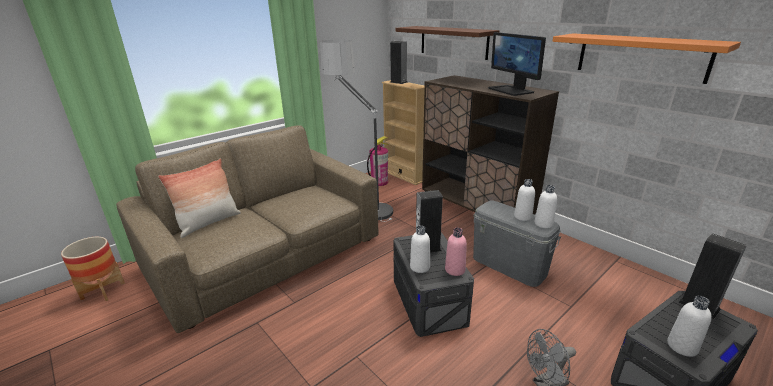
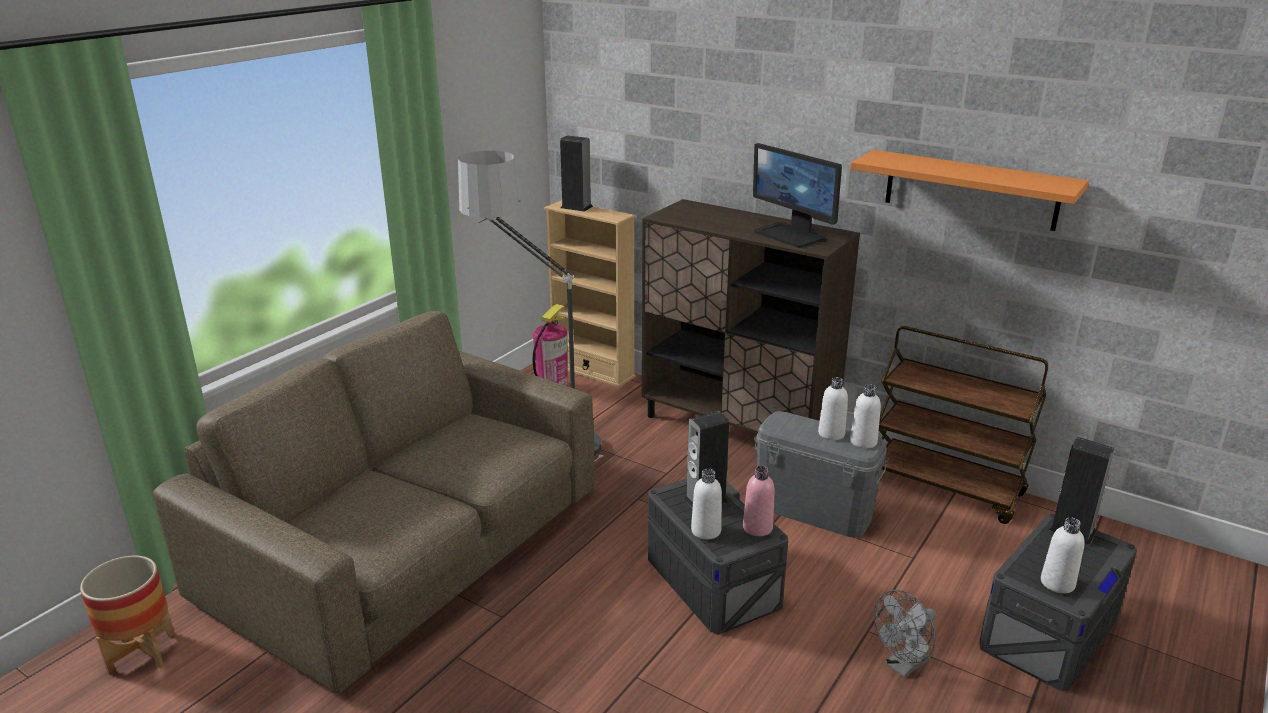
camera: 15 degrees left, 0 degrees up
pillow [158,159,241,238] -> none
brown shelf [395,26,500,60] -> none
none -> brown cart [879,326,1048,524]

